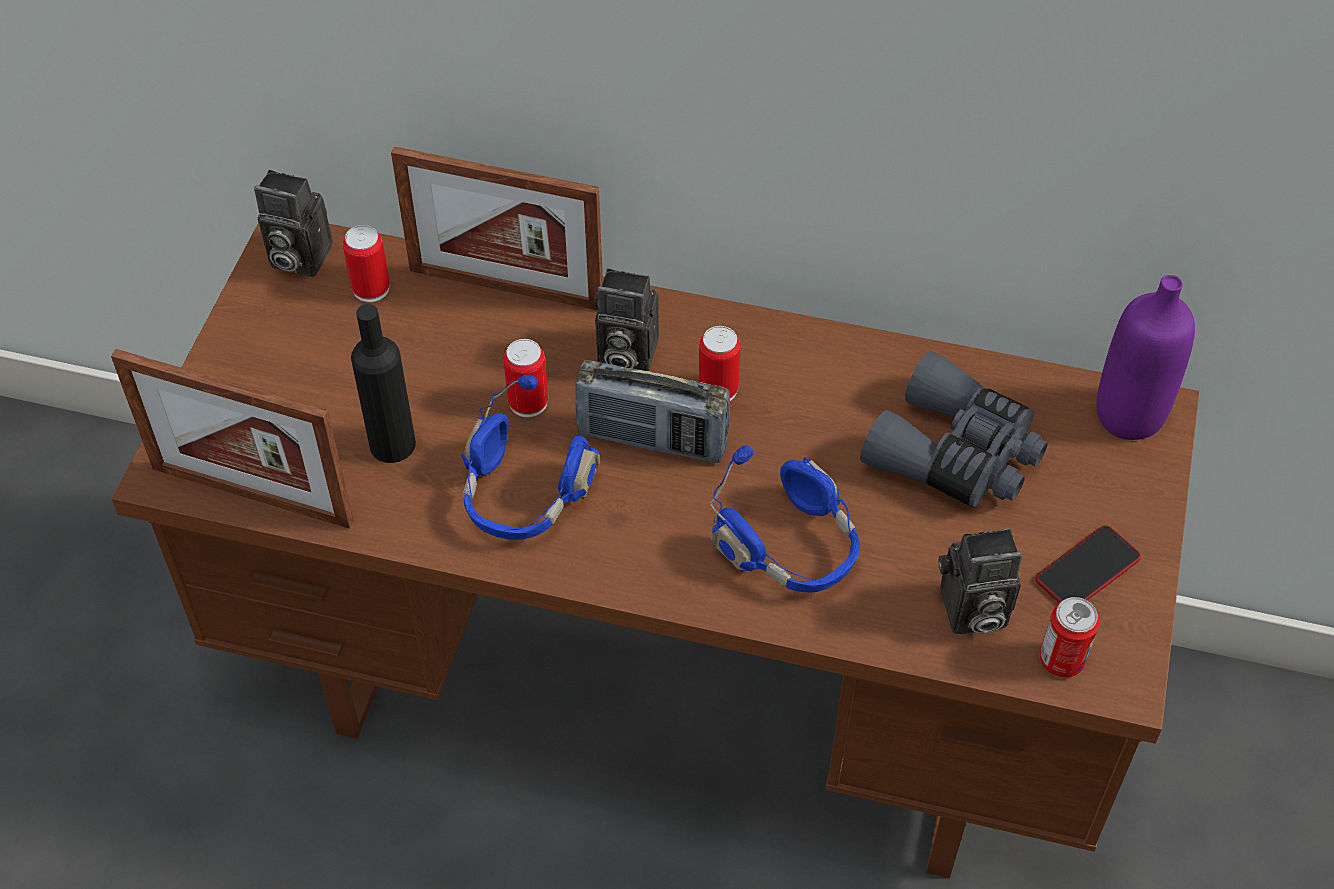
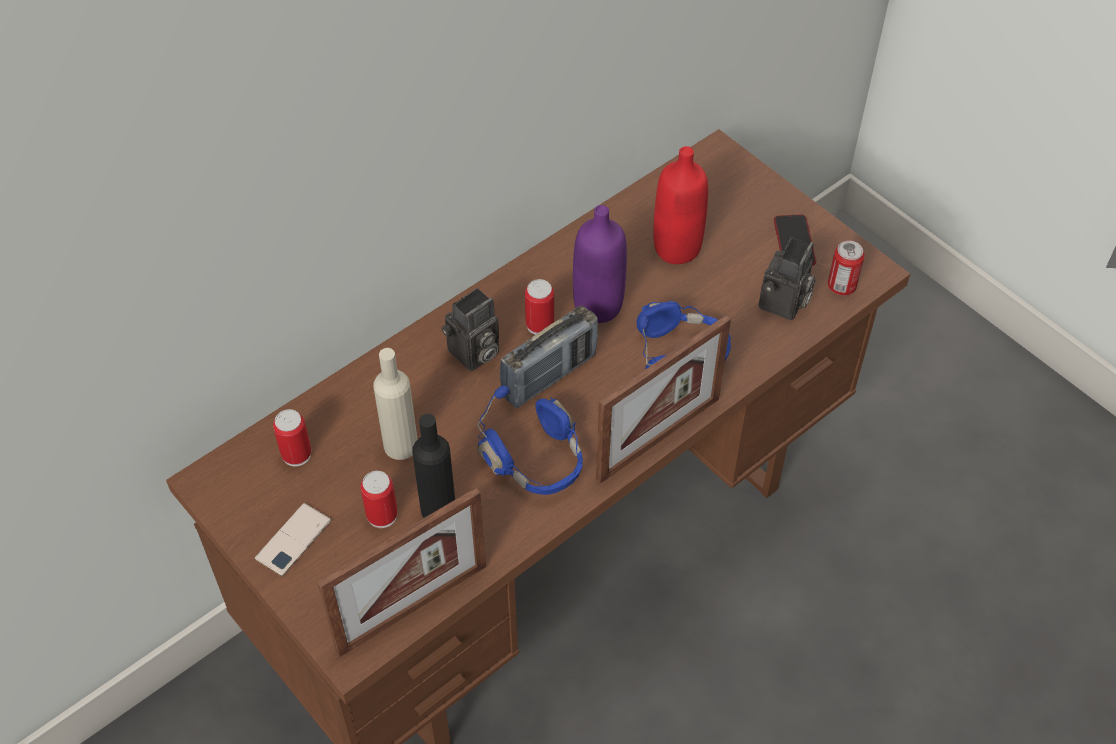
camera: 55 degrees left, 0 degrees up
camera [254,170,333,277] -> none
picture frame [391,146,603,310] -> picture frame moved to [596,315,731,483]
can [503,339,548,417] -> can moved to [361,471,398,528]
grey binoculars [860,351,1048,508] -> red bottle [653,146,708,264]
purple bottle [1096,275,1195,440] -> purple bottle moved to [573,205,627,323]
none -> phone [255,503,331,576]
none -> beige bottle [373,348,418,460]

